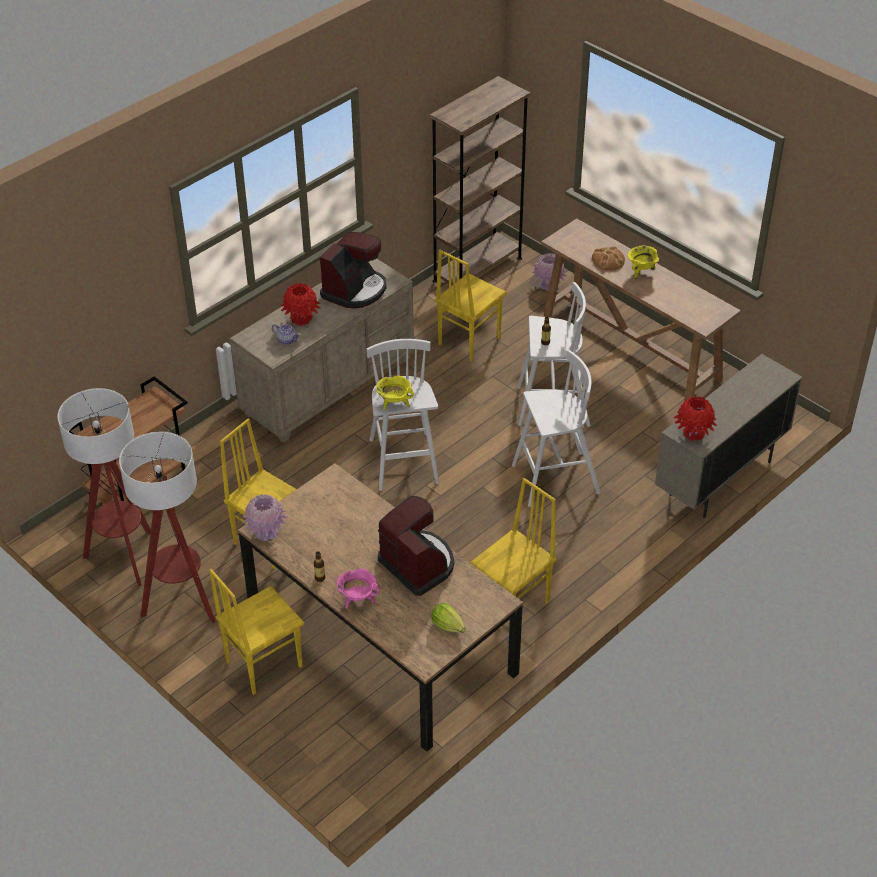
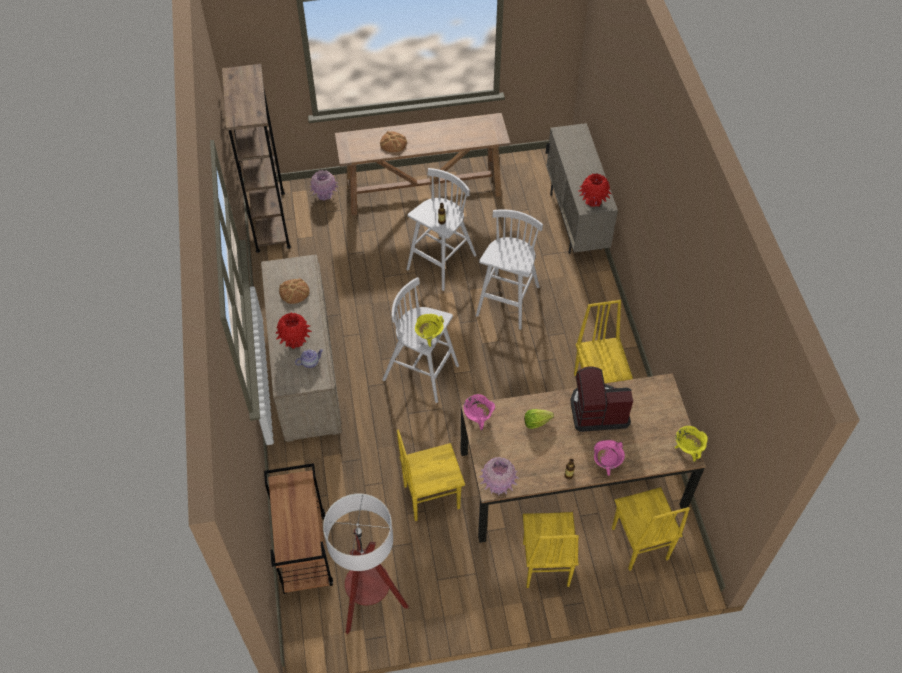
camera: 55 degrees left, 10 degrees up
floor lamp [119,432,215,623] -> none
coffee machine [320,232,387,308] -> bread [279,278,310,304]
lettuce [431,603,466,633] -> lettuce moved to [524,409,554,429]
yellow chair [435,250,507,362] -> yellow chair moved to [612,487,690,571]
yellow cooking pot [628,246,659,279] -> yellow cooking pot moved to [675,426,708,462]
none -> pink cooking pot [463,394,495,430]

